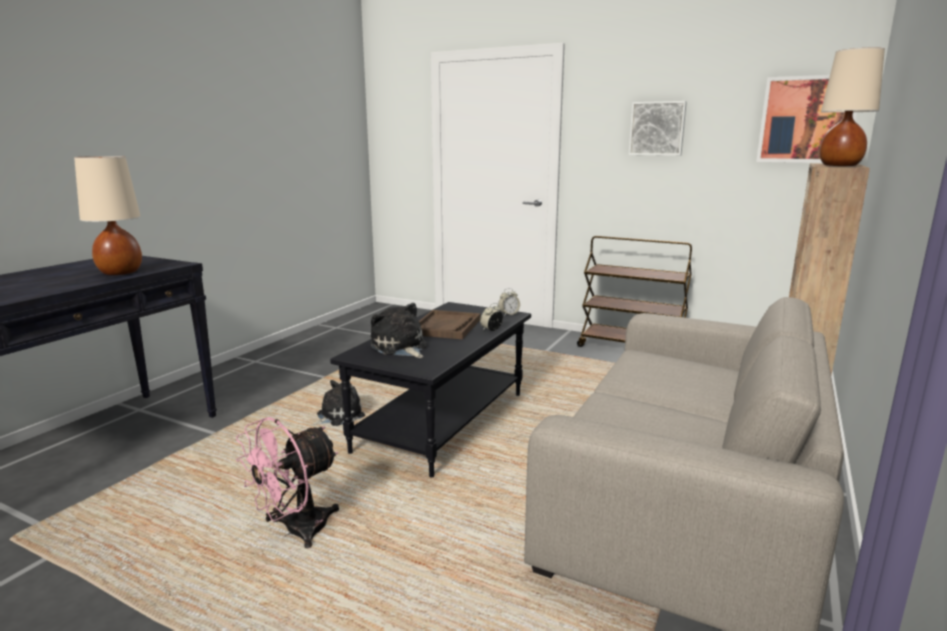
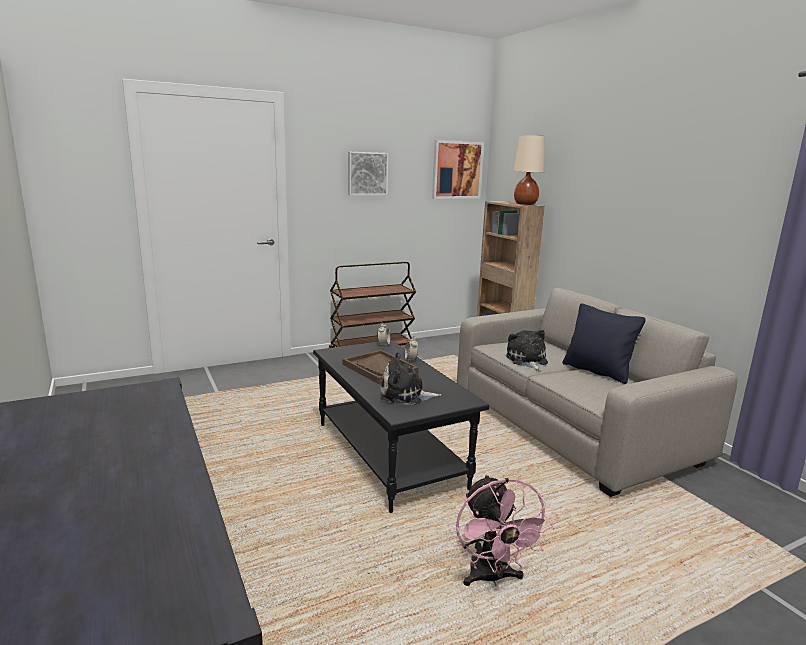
camera: 55 degrees left, 0 degrees up
beige table lamp [74,156,142,275] -> none
plush toy [310,380,365,426] -> plush toy moved to [506,330,548,371]
none -> black pillow [563,303,646,384]

